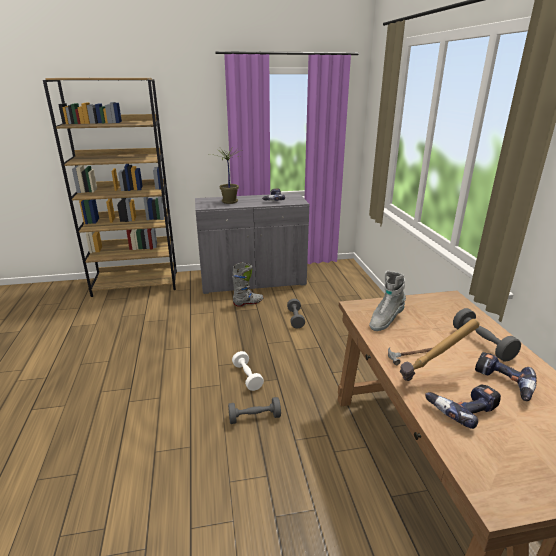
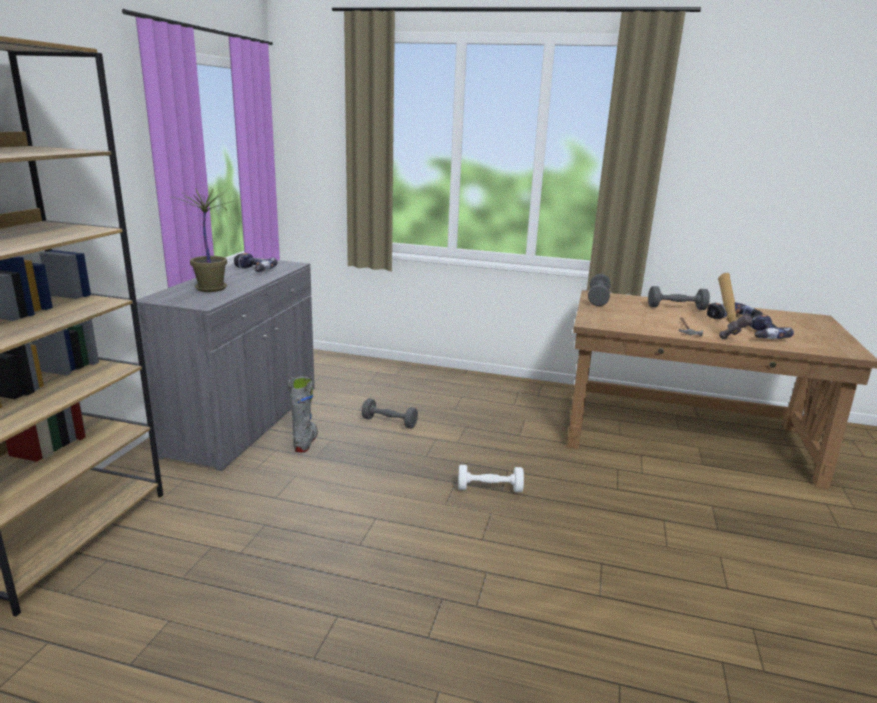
camera: 65 degrees left, 5 degrees down
grey dumbbell [228,397,281,424] -> grey dumbbell moved to [588,274,611,306]
grey boot [369,270,406,331] -> none

